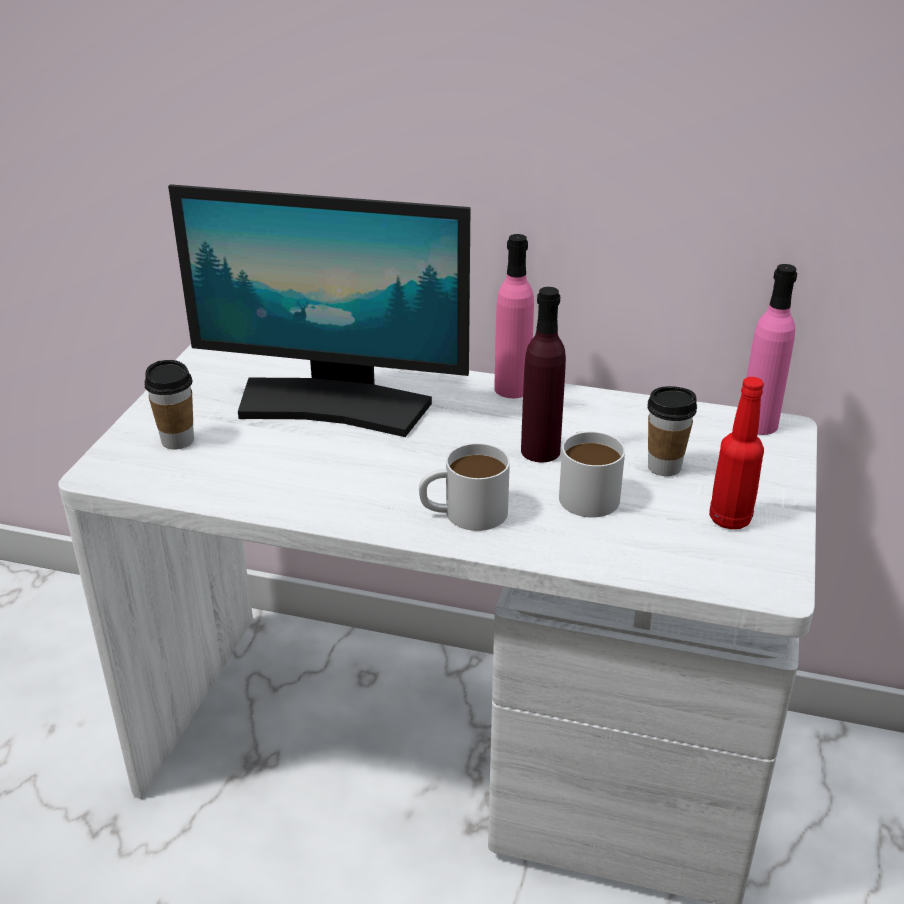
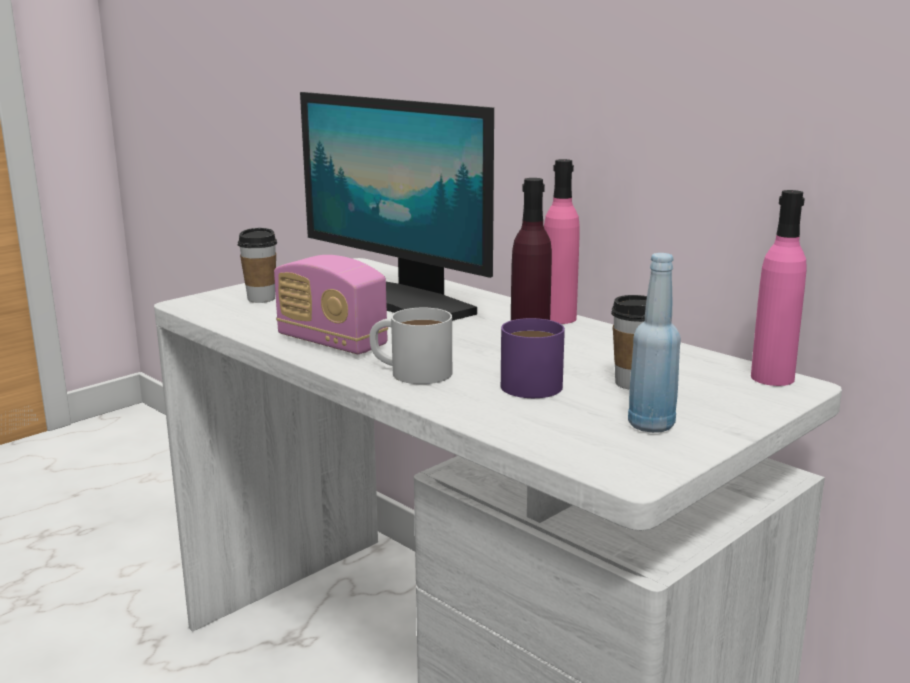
camera: 30 degrees right, 15 degrees down
white mug [559,431,625,518] -> purple mug [501,318,565,398]
red bottle [709,377,764,529] -> blue bottle [628,253,681,433]
none -> radio [274,255,388,354]

